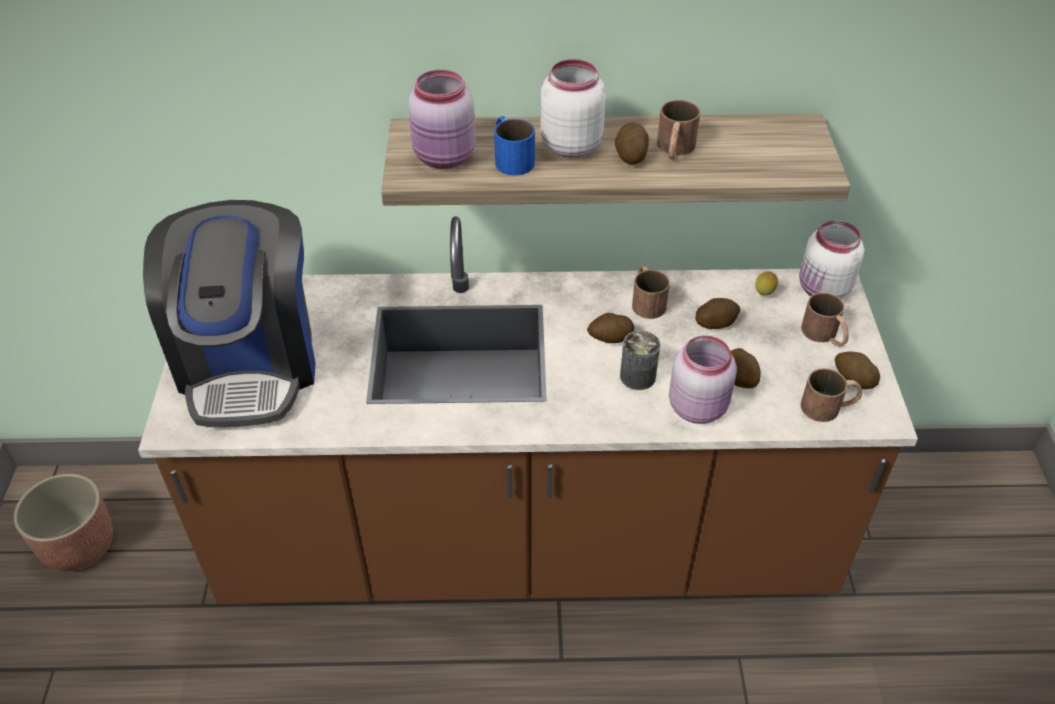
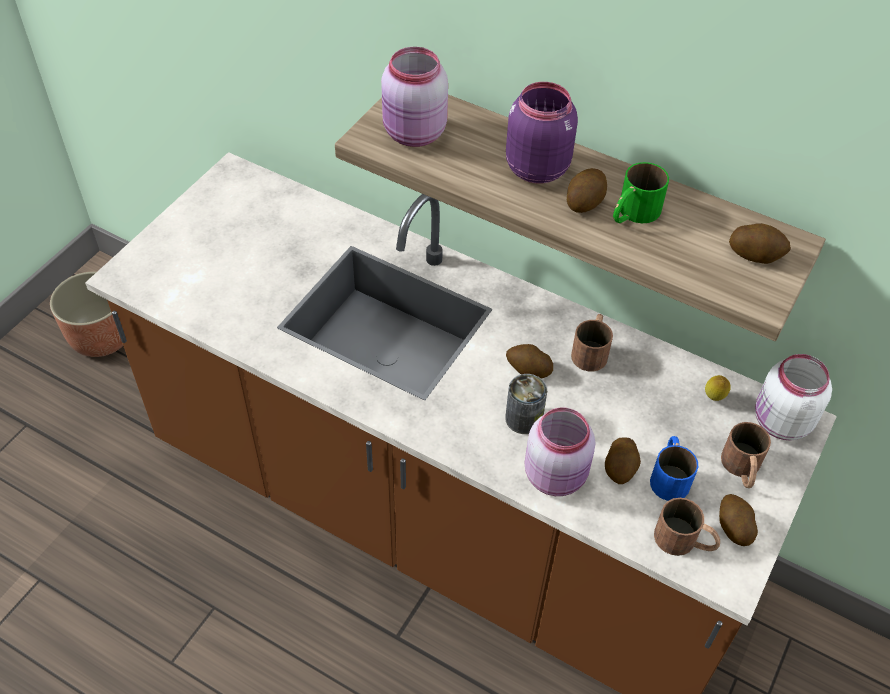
camera: 30 degrees right, 5 degrees up
coffee machine [143,200,316,427] -> none
blue mug [494,116,535,176] -> blue mug moved to [650,436,698,501]
white jar [540,59,606,157] -> purple jar [506,82,578,184]
brown mug [657,100,700,159] -> green mug [613,162,669,223]
potato [695,298,740,329] -> potato moved to [729,223,791,264]

